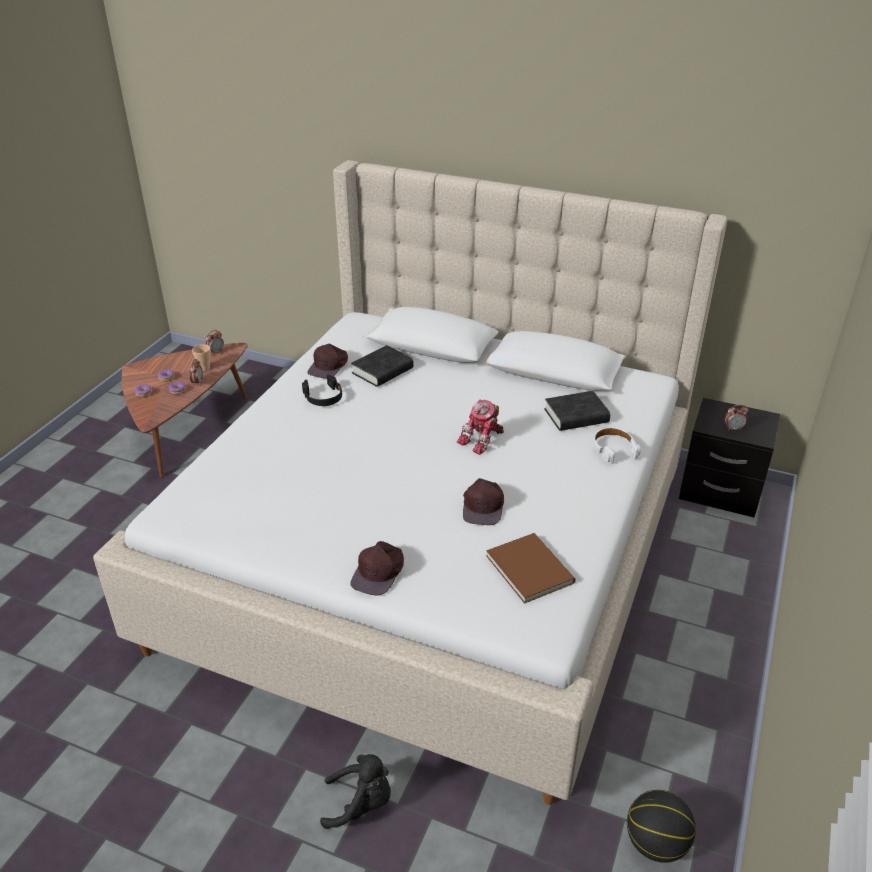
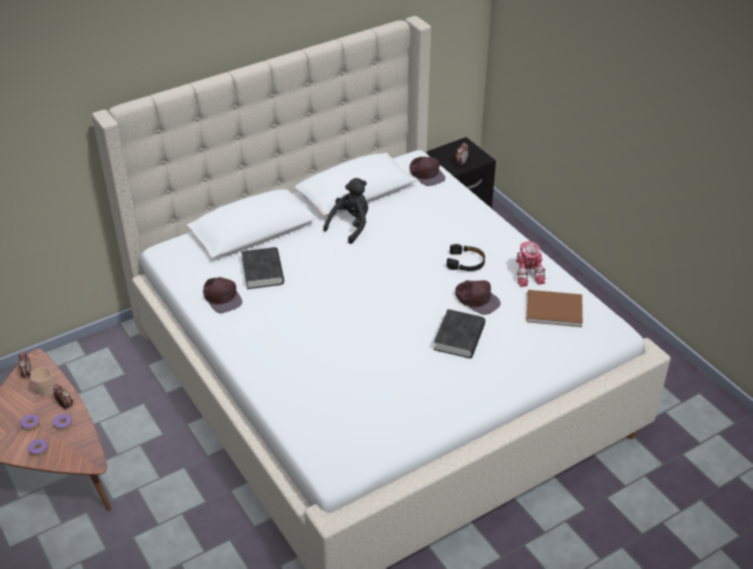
camera: 55 degrees left, 5 degrees up
black headphones [302,374,342,406] -> black headphones moved to [447,244,485,271]
black plush toy [320,754,391,829] -> black plush toy moved to [323,178,368,244]
brown cap [351,541,404,596] -> brown cap moved to [410,156,446,186]
toy robot [457,400,504,455] -> toy robot moved to [516,241,546,287]
black book [544,391,610,431] -> black book moved to [434,309,485,358]
white headphones [594,428,641,464] -> none
basketball [627,790,696,863] -> none

